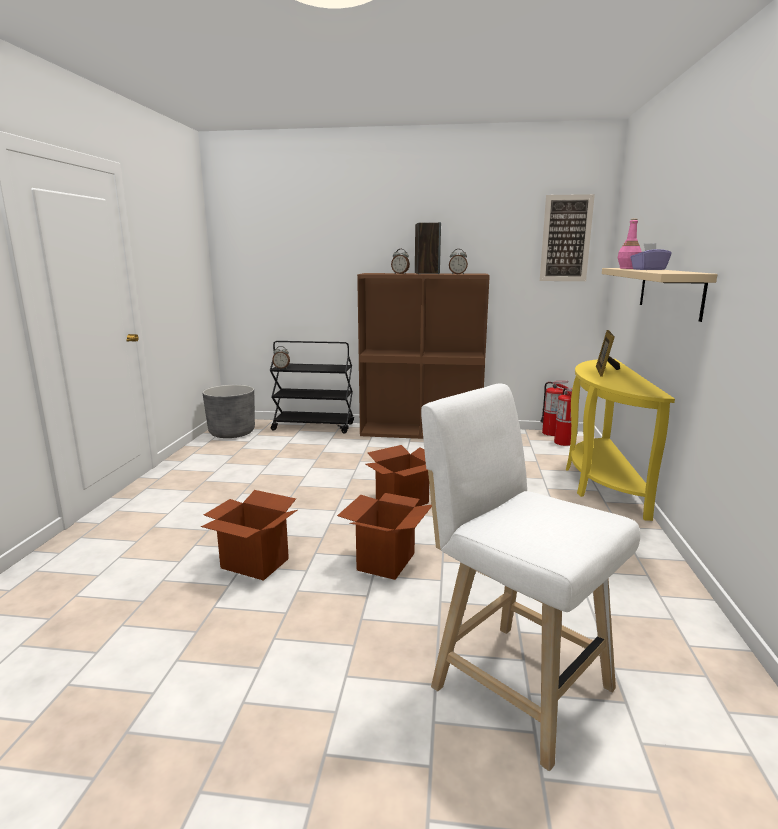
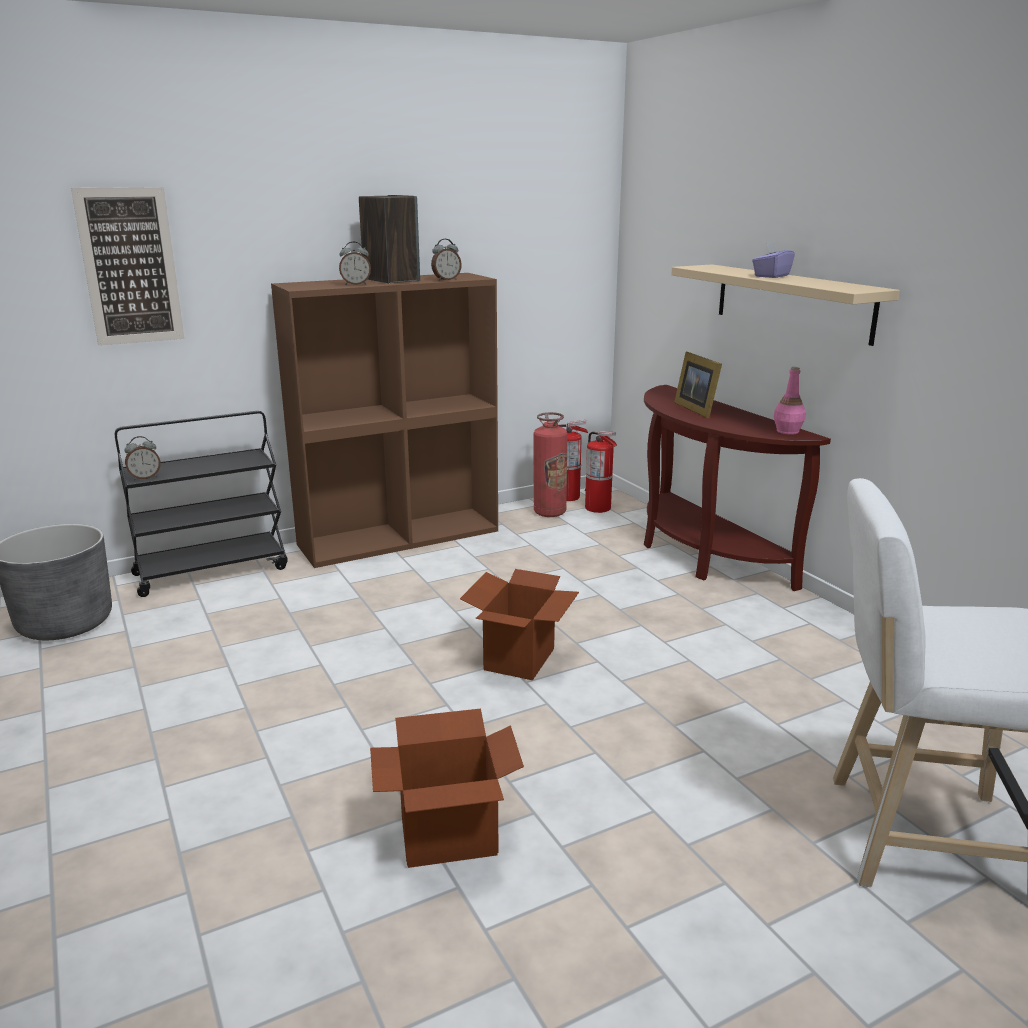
camera: 35 degrees left, 5 degrees up
cardboard box [337,493,432,580] -> none
picture [540,194,595,281] -> picture moved to [71,187,185,346]
yellow console table [566,359,675,521] -> brown console table [644,385,831,591]
pink bottle [618,218,642,269] -> pink bottle moved to [774,367,806,435]
none -> fire extinguisher [534,412,568,517]

